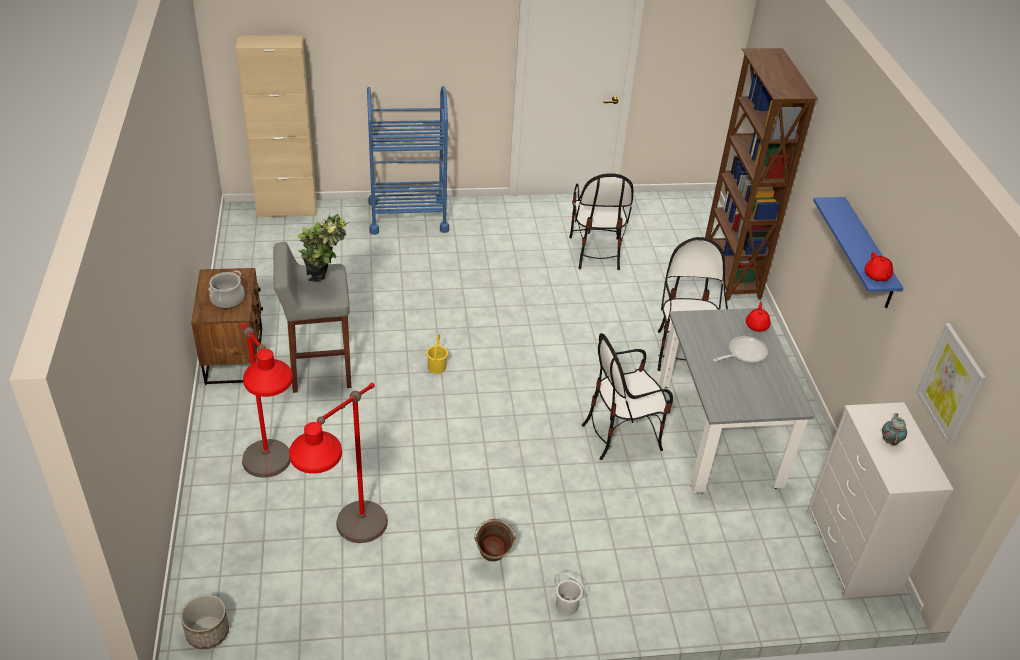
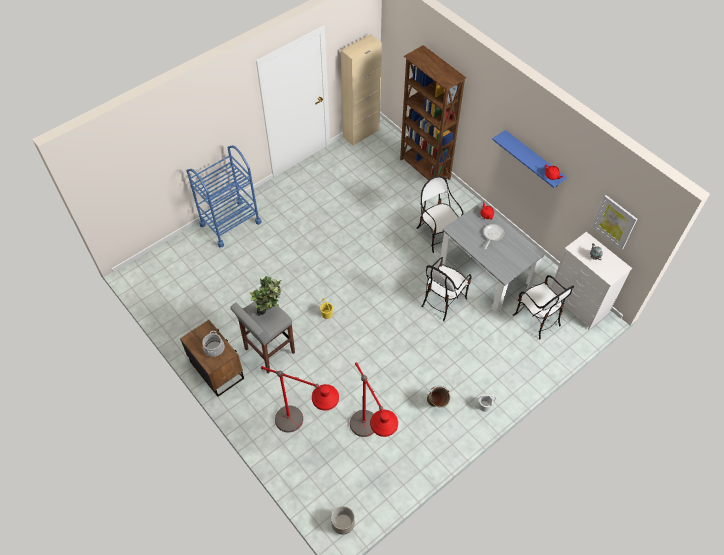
camera: 30 degrees left, 15 degrees up
beige cabinet [235,35,317,218] -> beige cabinet moved to [341,34,382,146]
chair [569,173,633,270] -> chair moved to [513,275,574,340]

